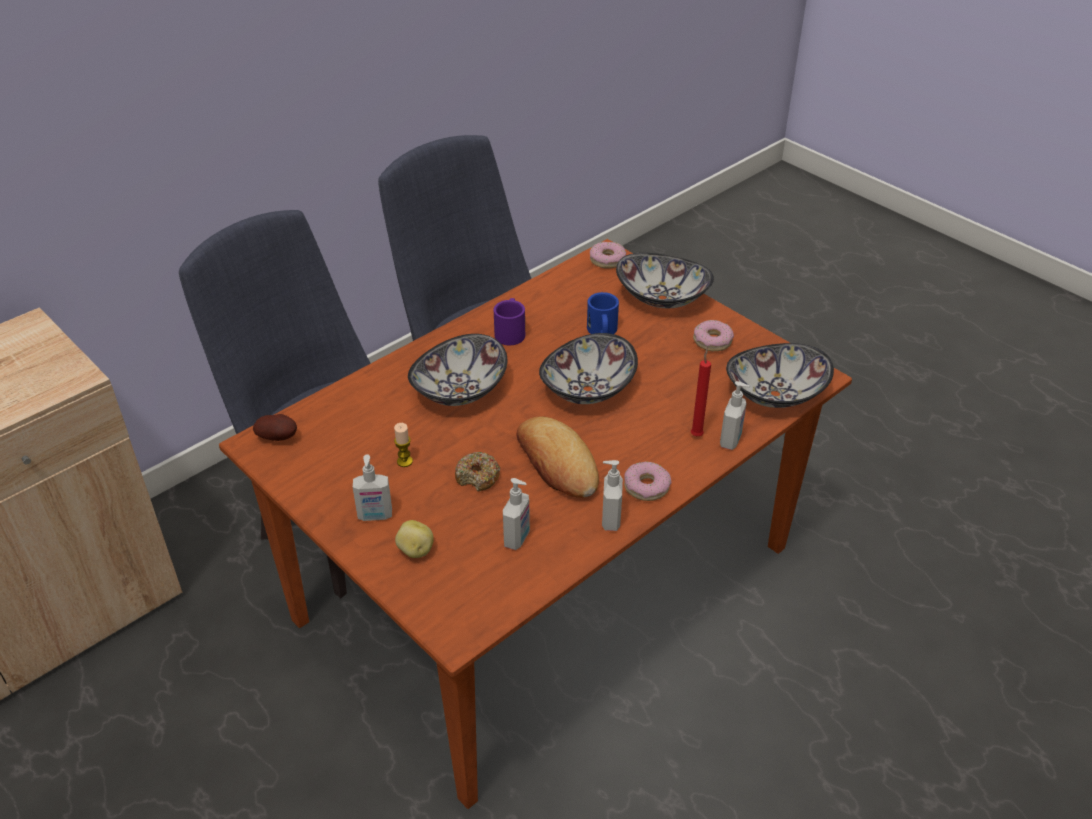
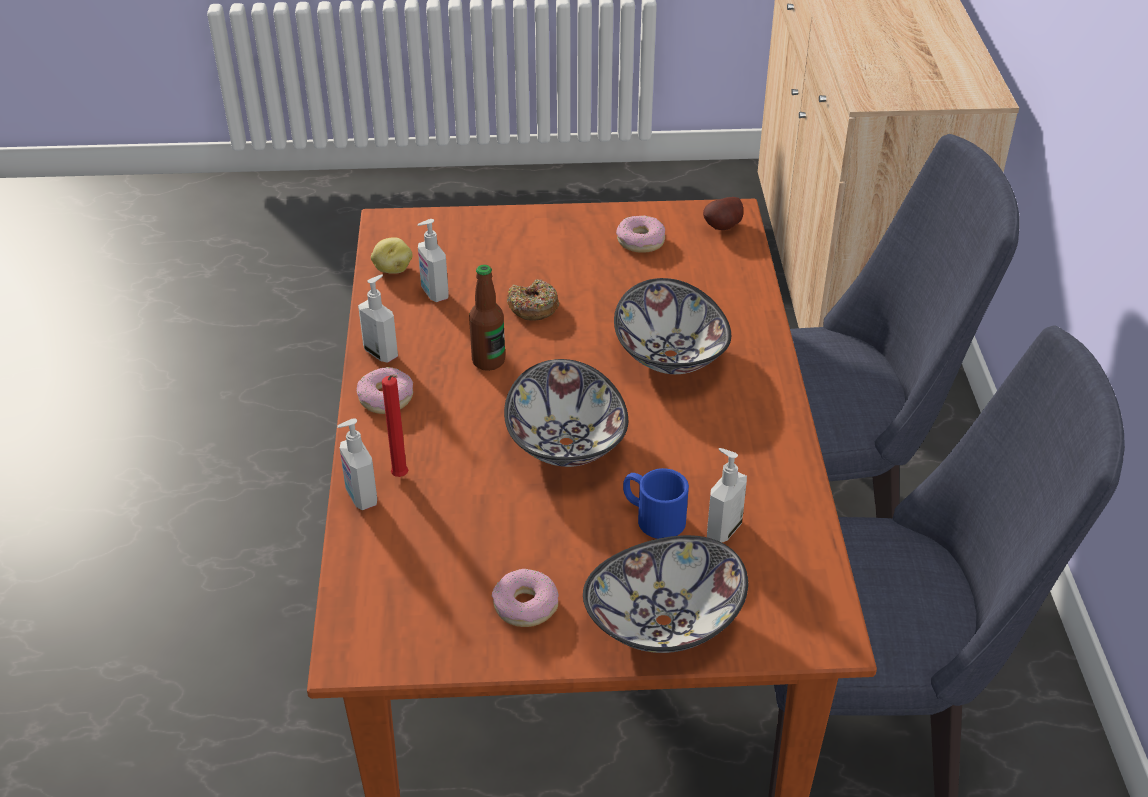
camera: 130 degrees right, 0 degrees up
soap dispenser [353,454,392,521] -> soap dispenser moved to [707,448,747,543]
candle [394,423,413,467] -> none
potato [395,520,434,558] -> potato moved to [371,237,412,274]
purple mug [493,298,525,345] -> none
bread [516,416,599,498] -> bottle [469,265,505,371]
donut [590,242,626,269] -> donut moved to [616,216,665,253]
bowl [726,343,834,408] -> none

